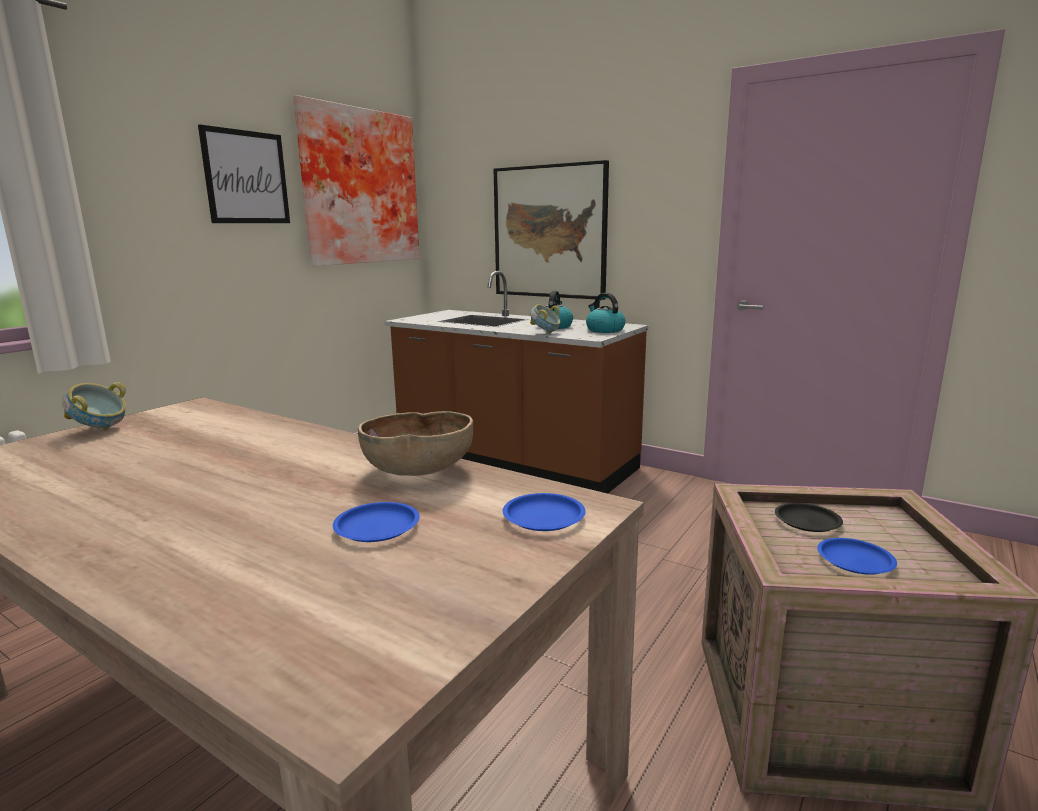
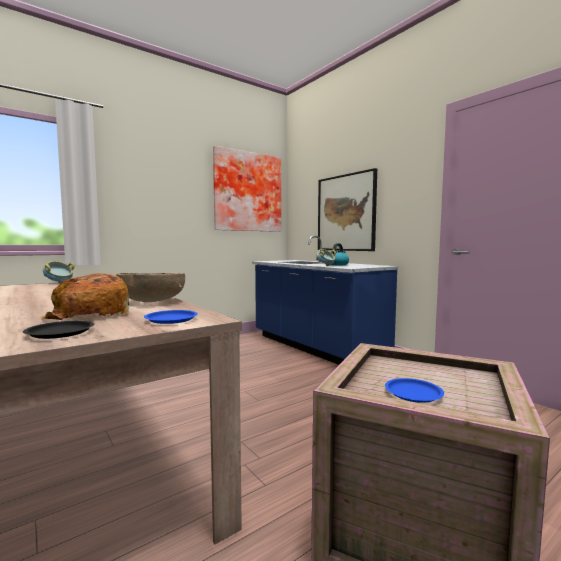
camera: 20 degrees right, 10 degrees down
picture [198,124,290,223] -> none
blue plate [333,502,420,542] -> bread [40,273,130,320]
brown counter [384,271,649,493] -> blue counter [252,235,398,365]
kettle [586,293,626,333] -> none
black plate [775,503,843,532] -> black plate moved to [23,321,94,339]

